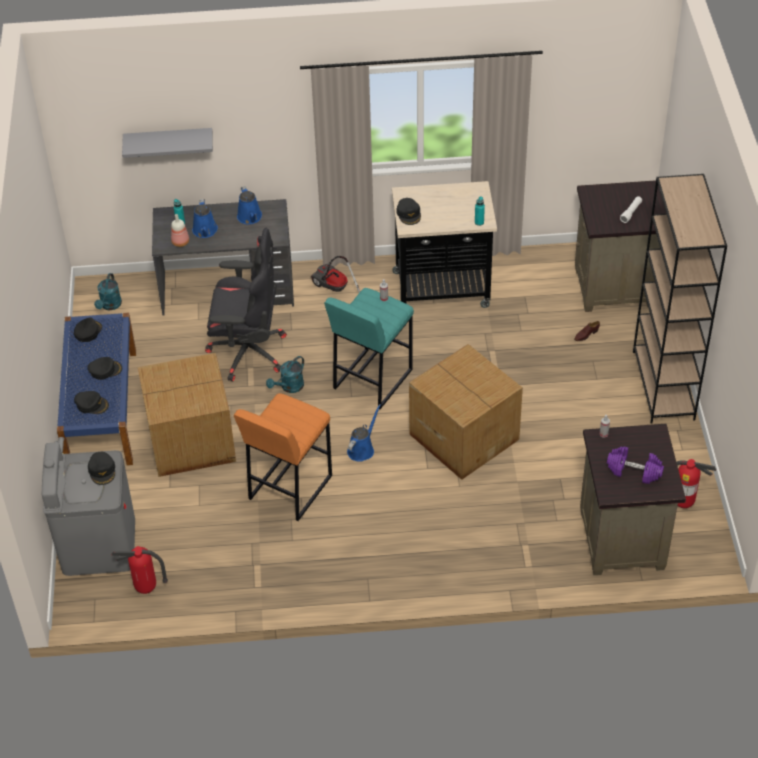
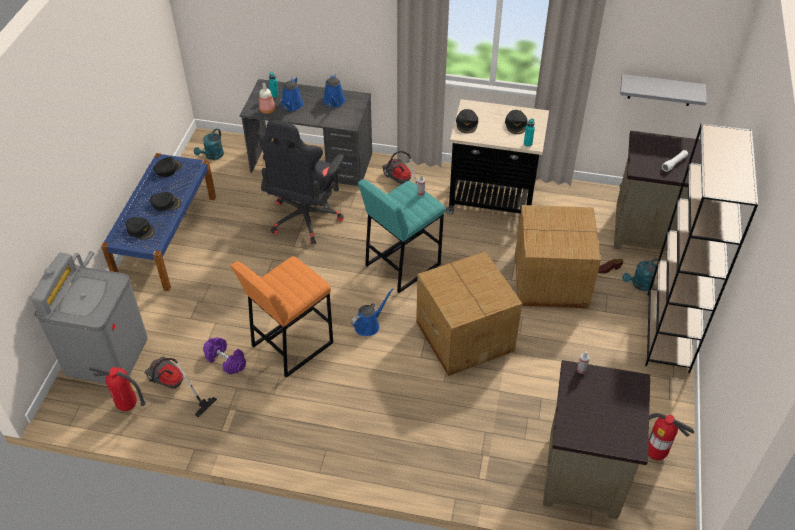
camera: 15 degrees right, 0 degrees up
black cap [88,452,115,485] -> black cap moved to [505,110,528,134]
grey shelf [122,128,213,158] -> grey shelf moved to [620,74,707,106]
cardboard box [138,353,236,477] -> cardboard box moved to [515,205,601,308]
black office chair [205,228,287,381] -> black office chair turned 90 degrees clockwise [258,120,344,244]
turquoise watering can [266,356,304,393] -> turquoise watering can moved to [622,258,658,291]
purple dumbbell [607,446,664,484] -> purple dumbbell moved to [203,337,246,374]
none -> vacuum cleaner [144,356,217,417]

